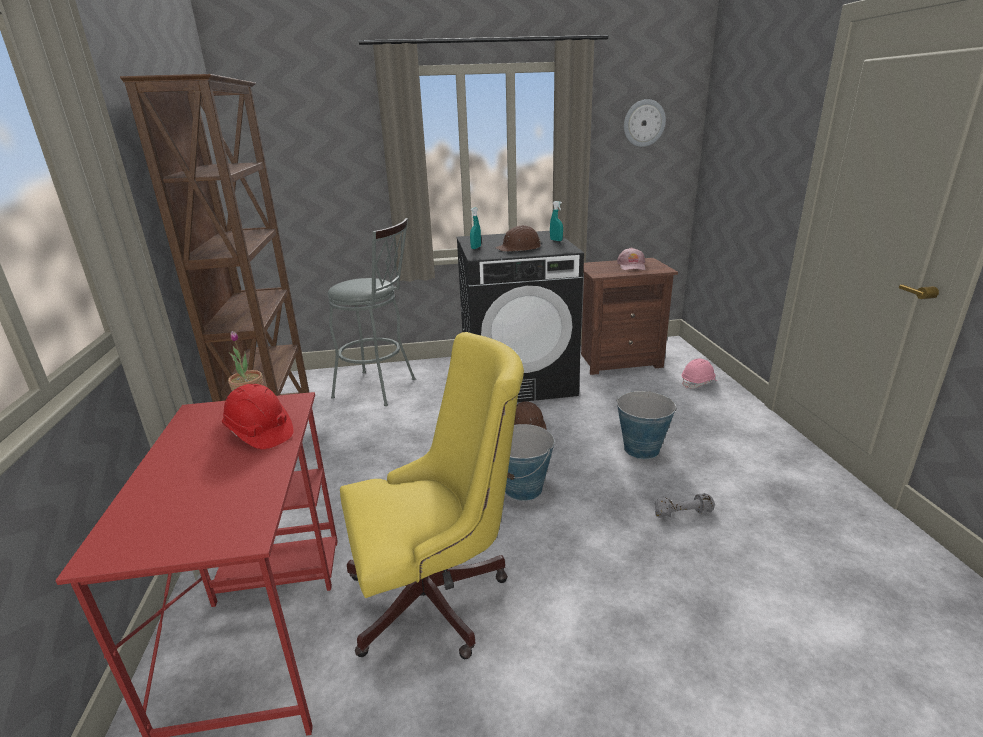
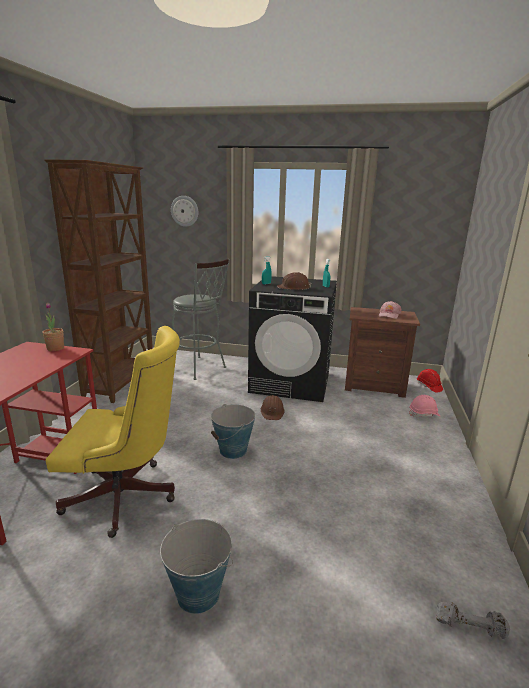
camera: 20 degrees right, 5 degrees down
red hard hat [222,384,293,449] -> red hard hat moved to [417,369,443,393]
bucket [616,391,677,459] -> bucket moved to [160,519,233,614]
wall clock [624,99,666,147] -> wall clock moved to [171,196,198,227]
grey dumbbell [654,493,715,518] -> grey dumbbell moved to [436,602,510,639]

